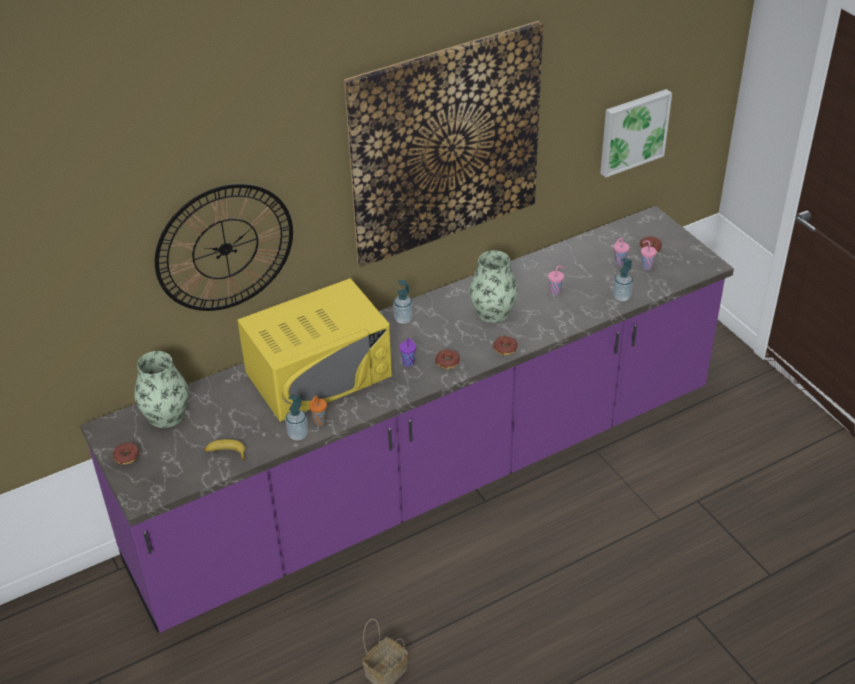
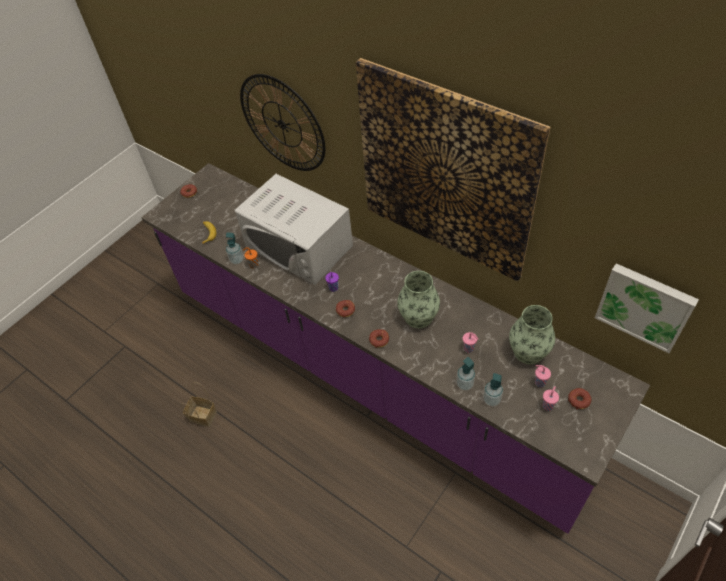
camera: 70 degrees right, 10 degrees up
vase [134,351,189,428] -> vase moved to [509,305,555,364]
yellow microwave [237,278,392,422] -> white microwave [235,174,353,285]
soap dispenser [393,280,413,324] -> soap dispenser moved to [456,357,475,391]

